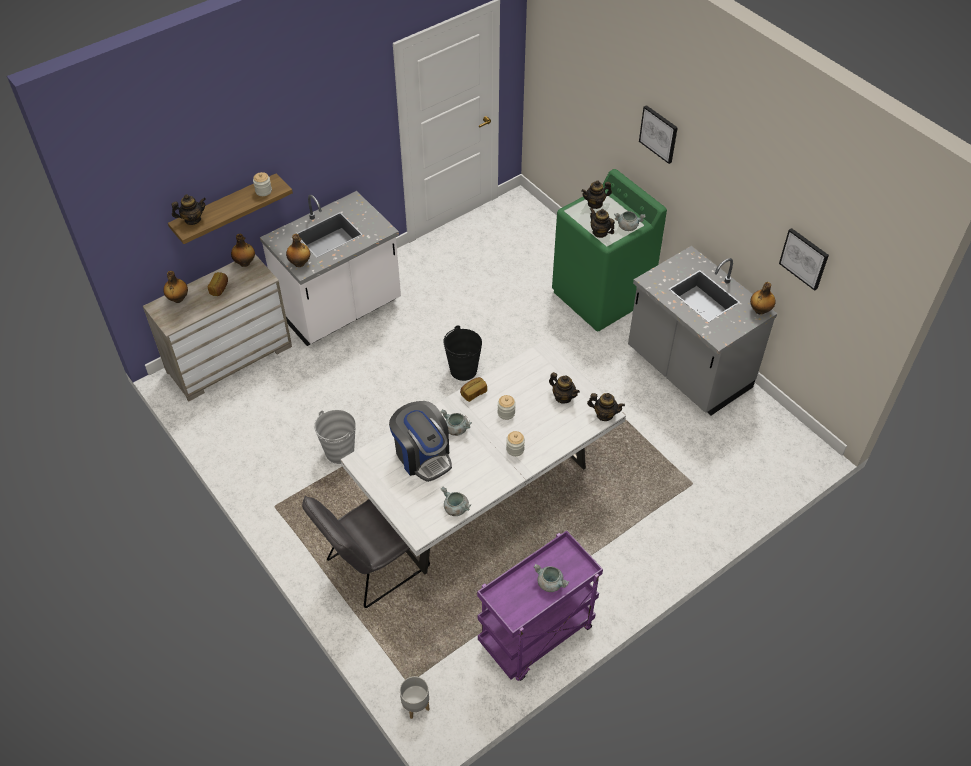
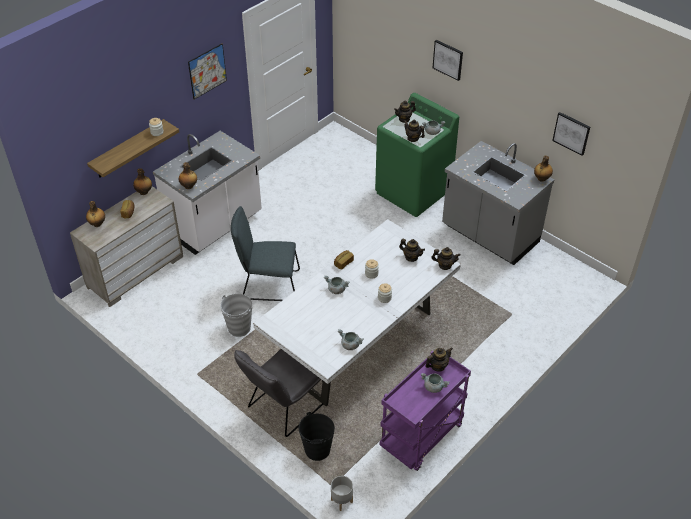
camera: 10 degrees left, 5 degrees down
teapot [172,194,206,225] -> teapot moved to [425,347,453,372]
coffee machine [389,401,452,482] -> none
black bucket [443,325,482,381] -> black bucket moved to [299,412,335,461]
none -> picture [188,43,227,99]
none -> grey chair [231,206,300,301]

